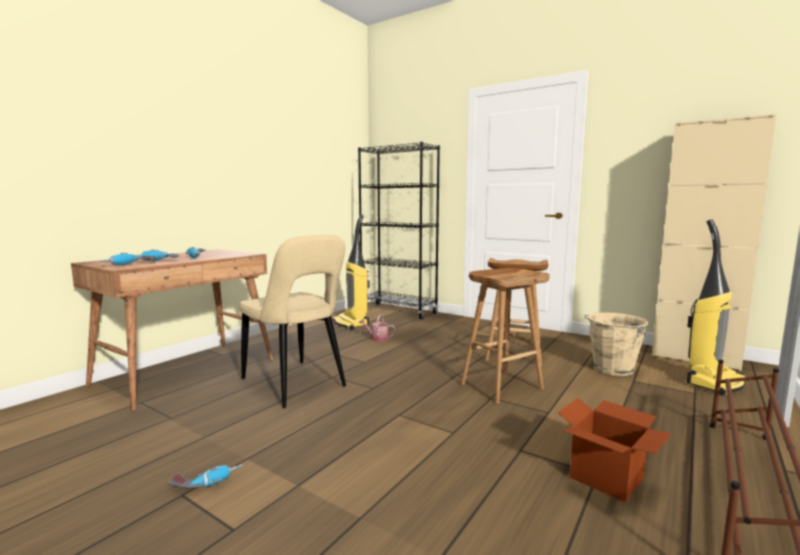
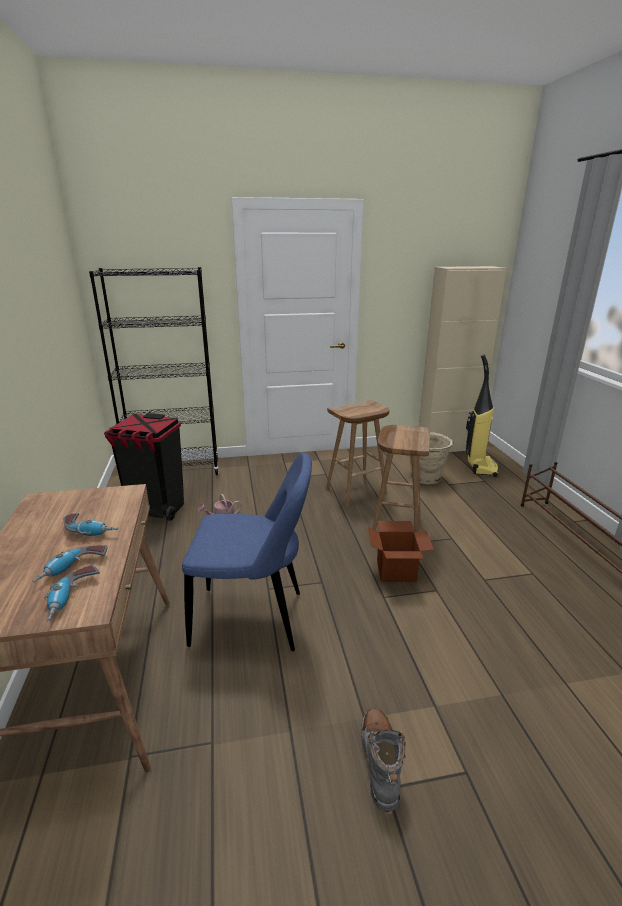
camera: 45 degrees left, 15 degrees up
power drill [168,464,243,488] -> grey boot [361,708,406,812]
beige chair [239,235,346,408] -> blue chair [182,453,312,651]
vacuum cleaner [333,214,370,330] -> black trash can [104,413,184,521]
cardboard box [558,398,671,502] -> cardboard box moved to [368,521,434,582]

